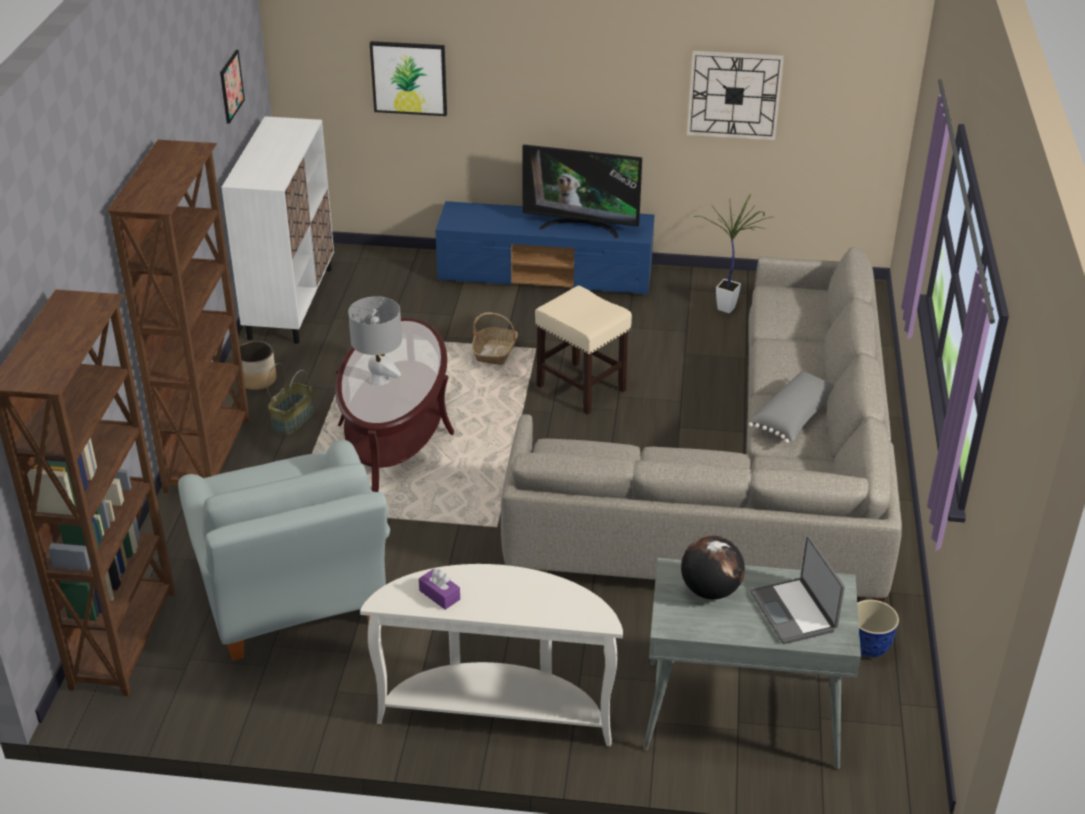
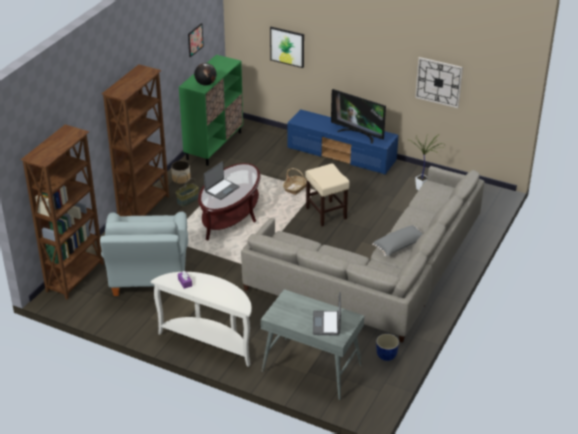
camera: 20 degrees right, 0 degrees up
white cabinet [221,116,334,344] -> green cabinet [179,55,243,166]
grey table lamp [348,296,402,386] -> laptop [204,161,239,200]
globe [681,536,745,600] -> globe moved to [194,63,216,86]

